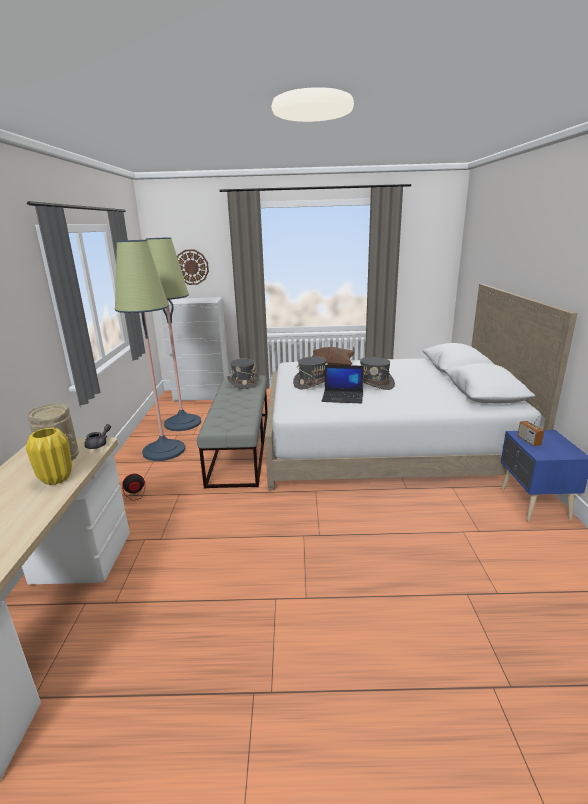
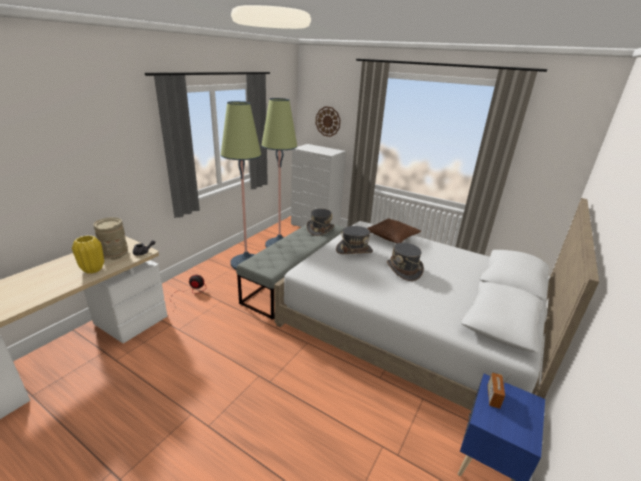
camera: 30 degrees right, 5 degrees up
laptop [321,365,364,403] -> none

